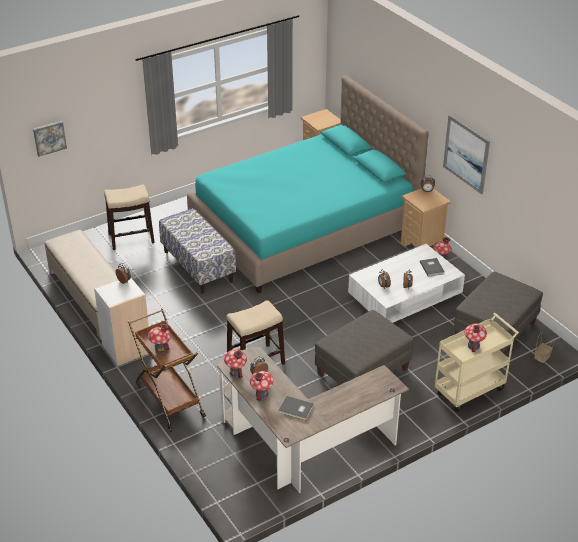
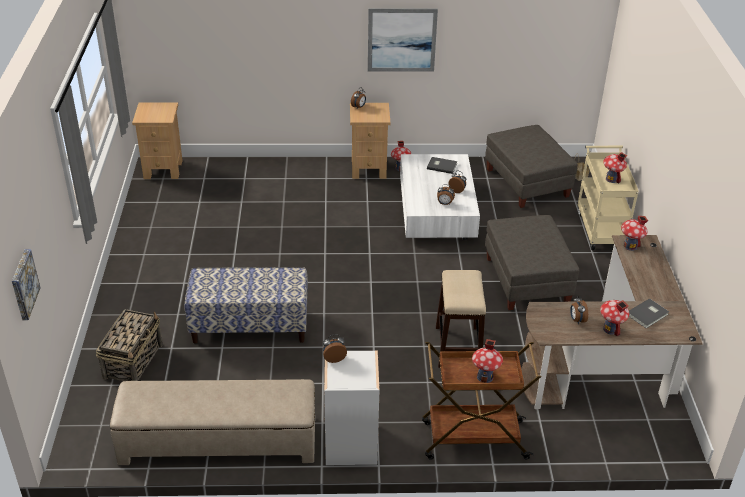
camera: 60 degrees left, 0 degrees up
stool [104,185,155,250] -> basket [96,309,163,381]
turquoise bed [187,75,428,293] -> none
toy house [224,349,247,378] -> toy house moved to [621,216,648,251]

